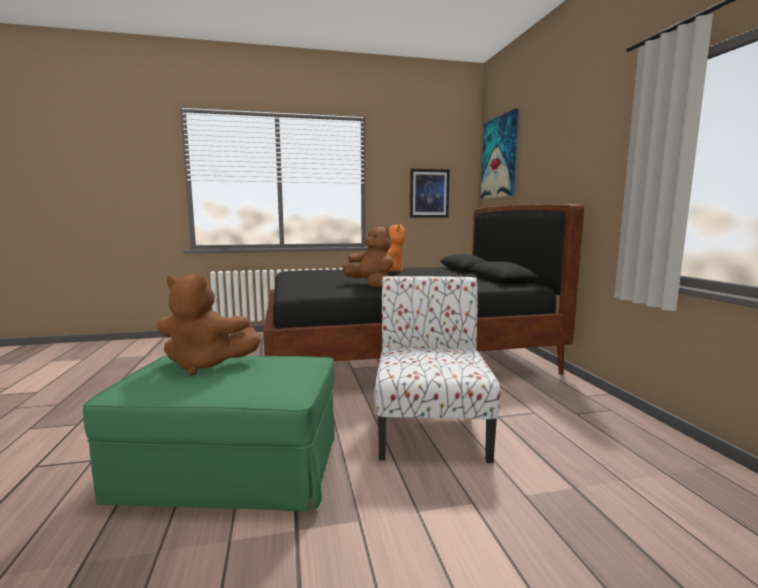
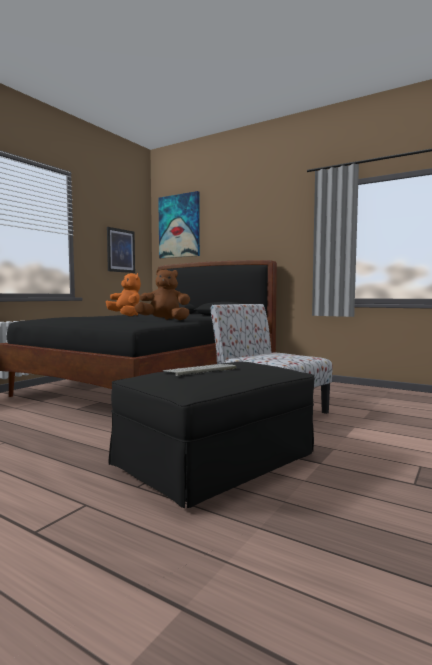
camera: 45 degrees left, 5 degrees down
green ottoman [83,356,335,511] -> black ottoman [109,361,314,508]
brown plush toy [157,274,261,376] -> keyboard [163,364,236,376]

